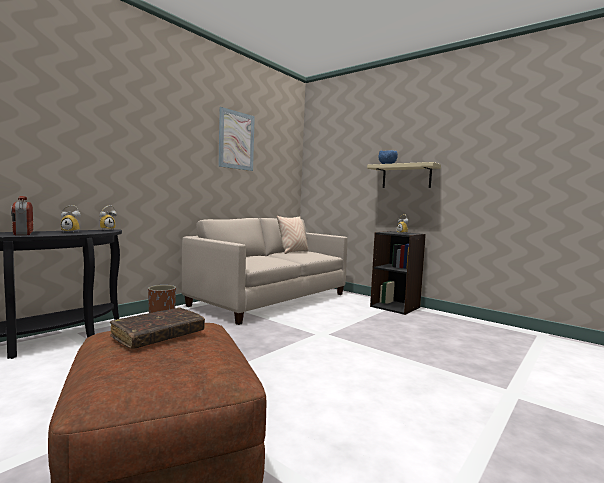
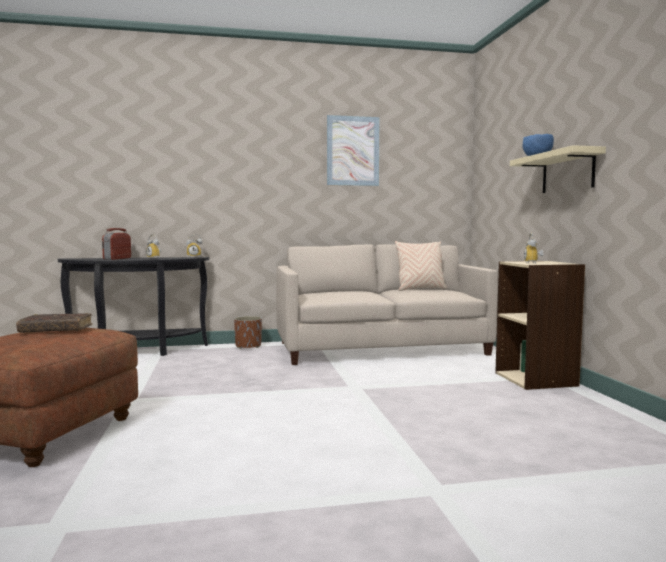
camera: 40 degrees right, 0 degrees up
black bookcase [370,231,426,315] -> beige bookcase [495,261,585,390]

